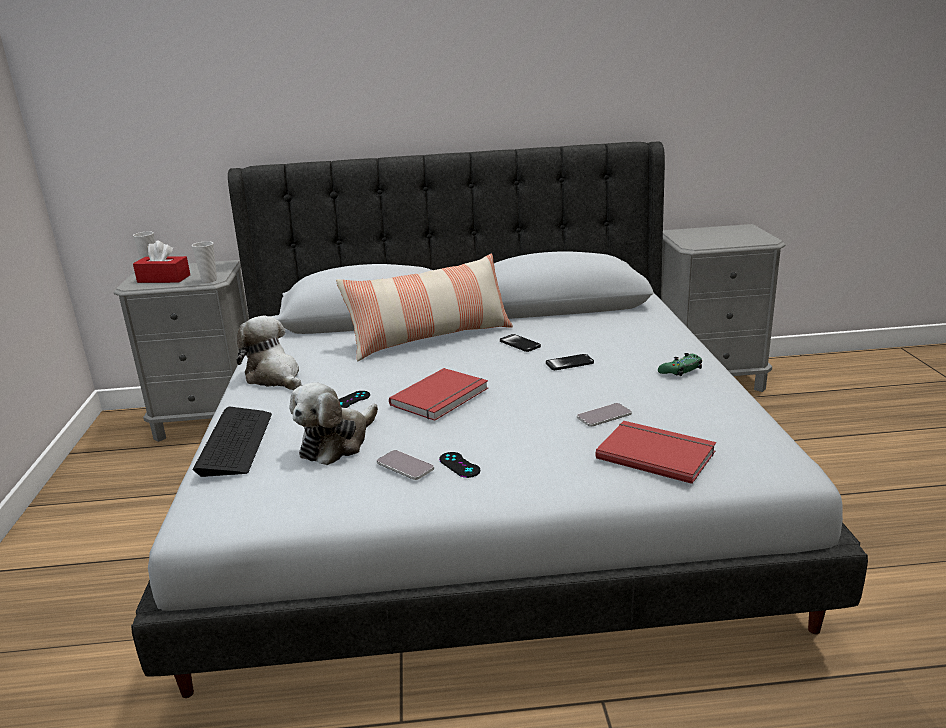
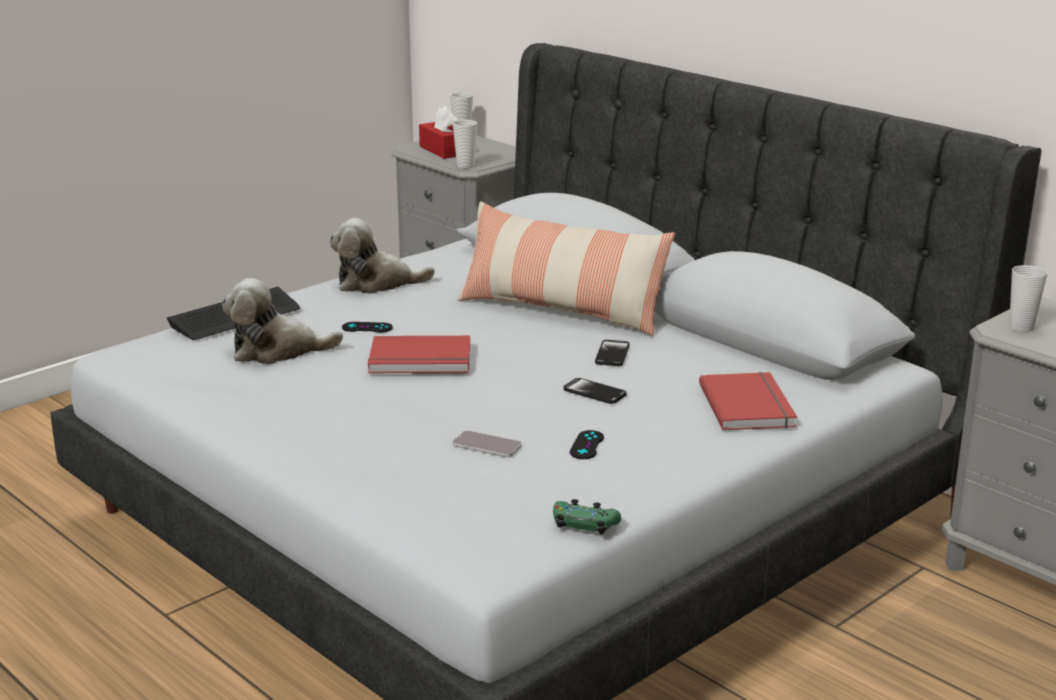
camera: 50 degrees right, 0 degrees up
plush toy [237,316,302,390] -> plush toy turned 105 degrees counterclockwise [330,218,435,294]
phone [376,450,434,480] -> none
black game controller [439,452,480,478] -> black game controller moved to [570,430,604,459]
red book [596,421,716,484] -> red book moved to [699,372,797,430]
green game controller [658,353,702,376] -> green game controller moved to [553,499,621,534]
none -> cup [1009,265,1048,332]

